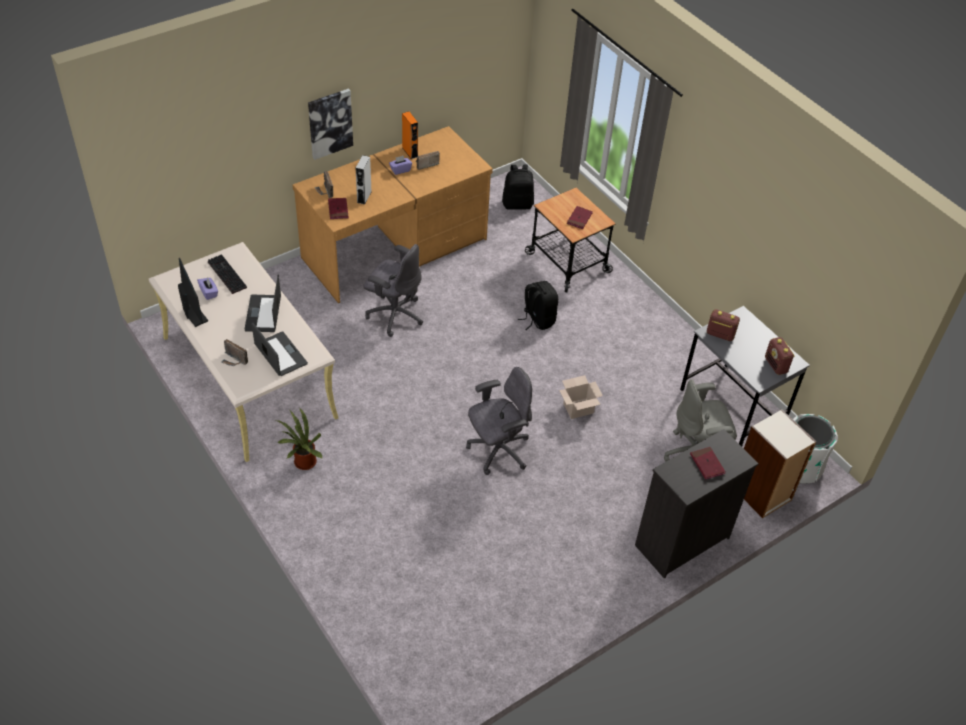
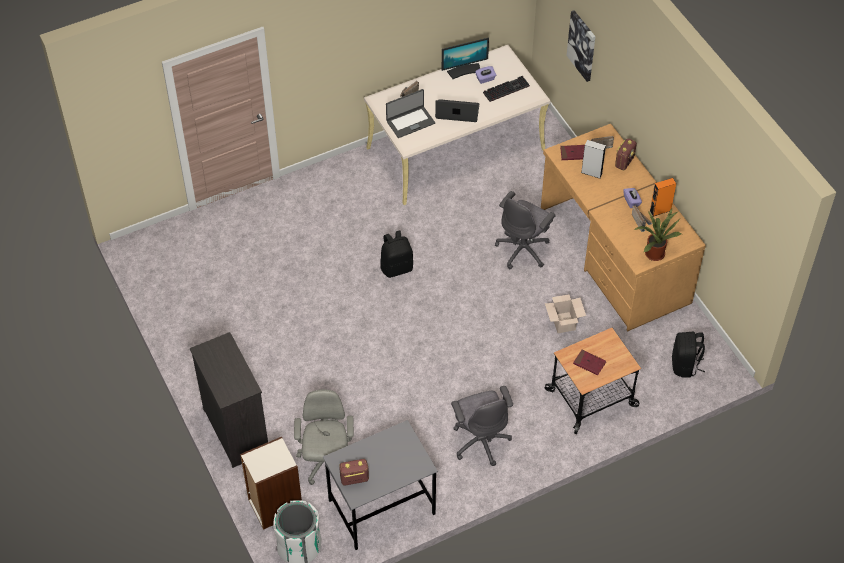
camera: 100 degrees right, 5 degrees up
potted plant [276,409,322,470] -> potted plant moved to [634,208,681,261]
picture [308,89,353,160] -> picture moved to [567,10,596,82]
grey office chair [466,367,532,475] -> grey office chair moved to [451,386,513,466]
black backpack [518,281,558,330] -> black backpack moved to [380,230,413,278]
cardboard box [559,375,603,419] -> cardboard box moved to [545,294,586,333]
red book [690,447,726,479] -> none
radio [707,309,740,341] -> radio moved to [615,138,637,170]

